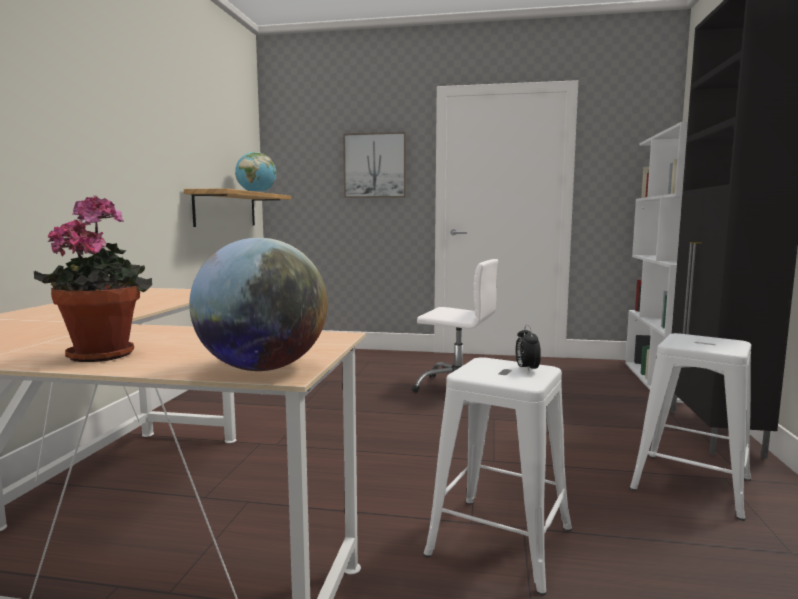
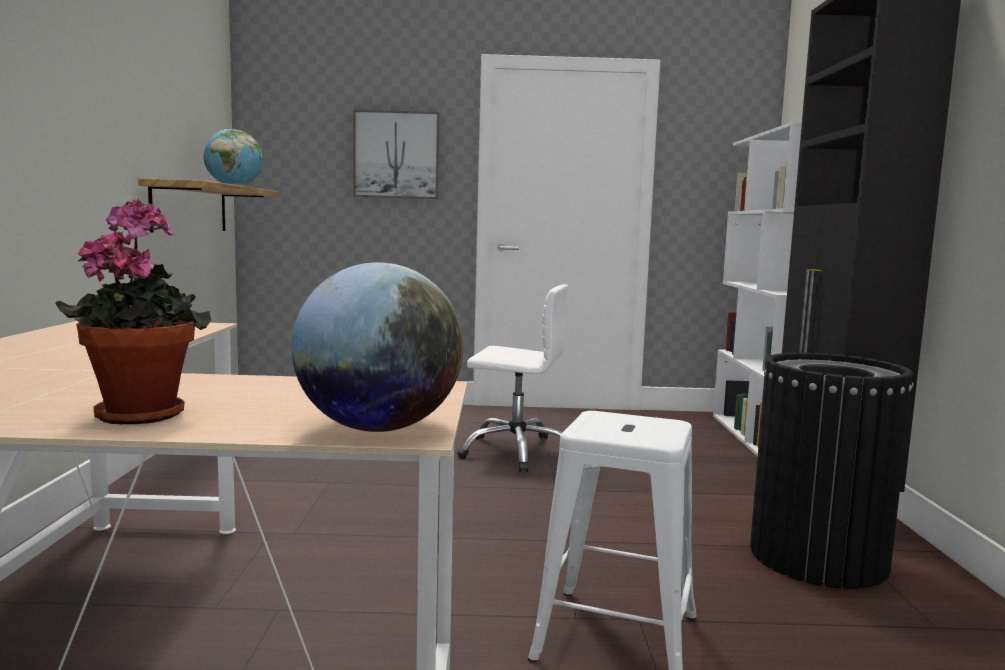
camera: 10 degrees left, 0 degrees up
alarm clock [516,325,541,371] -> none
white stool [630,333,751,521] -> black trash can [750,353,914,589]

